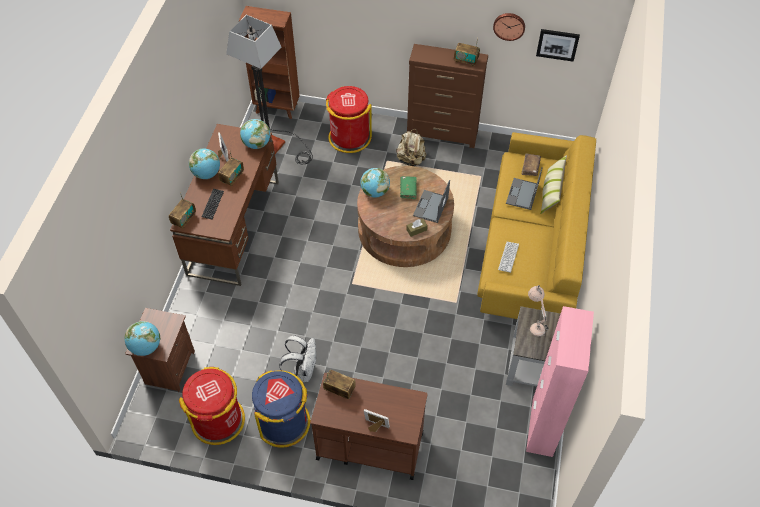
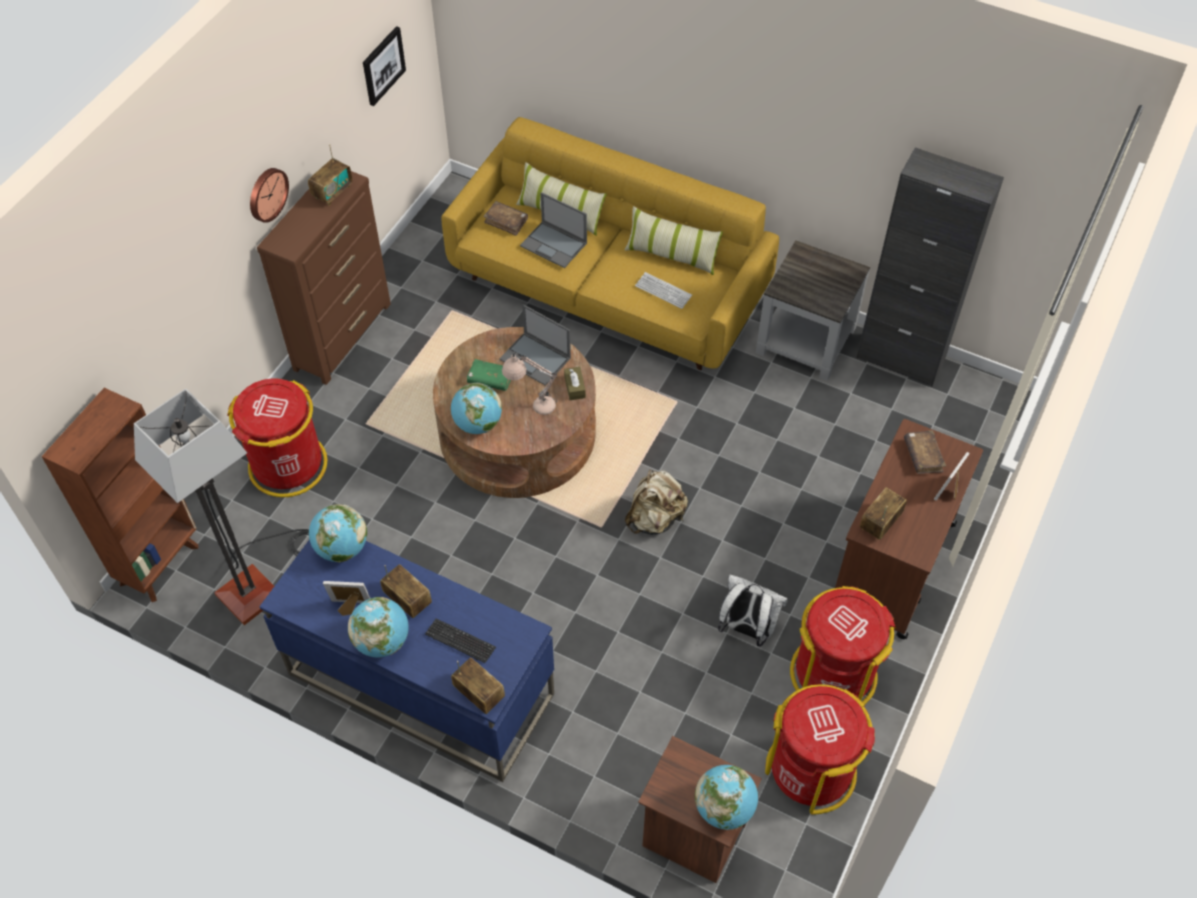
camera: 75 degrees left, 0 degrees up
brown desk [170,124,279,286] -> blue desk [259,540,554,782]
blue trash can [252,370,310,448] -> red trash can [790,586,896,705]
beige backpack [396,129,426,166] -> beige backpack moved to [625,470,688,535]
wall clock [493,13,525,41] -> wall clock moved to [250,168,289,223]
pink cabinet [526,306,594,457] -> black cabinet [856,147,1004,387]
beige table lamp [528,285,549,336] -> beige table lamp moved to [502,353,558,415]
none -> pillow [625,206,723,275]
none -> brown book [904,430,946,474]

